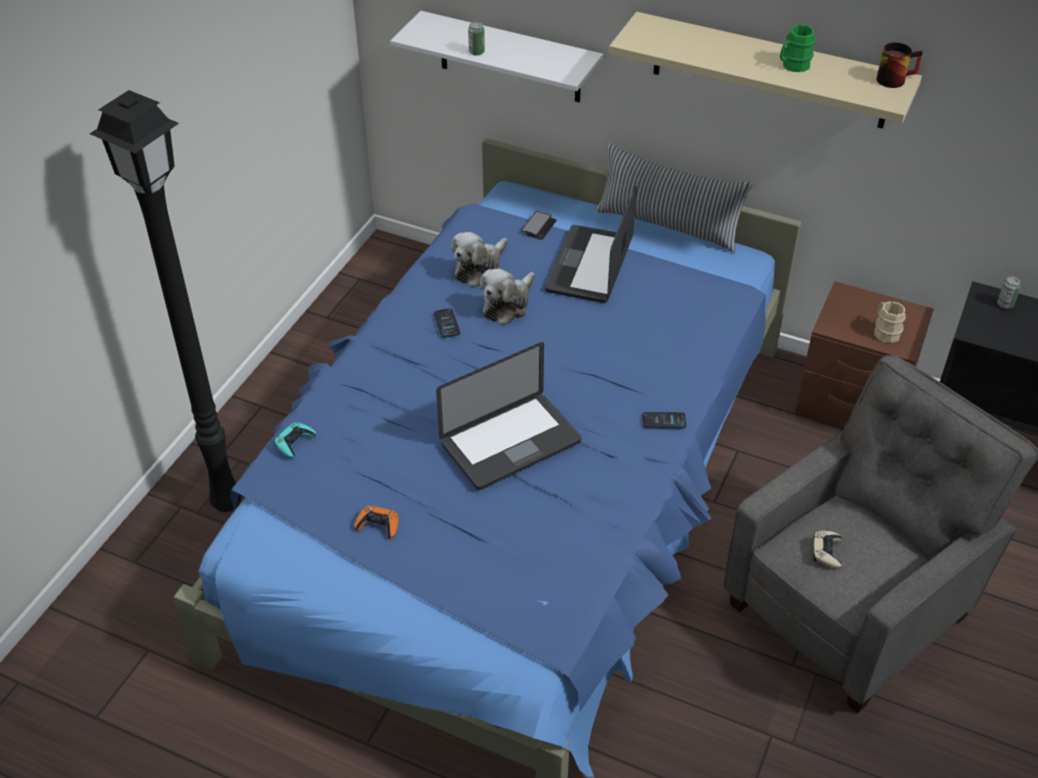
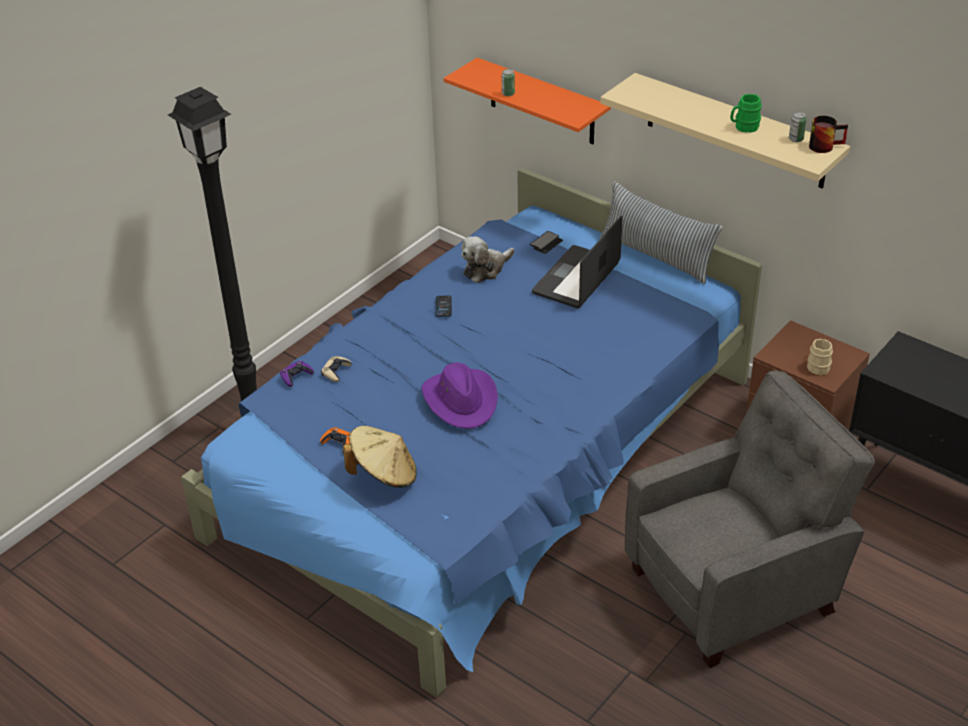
camera: 15 degrees right, 5 degrees down
turquoise game controller [274,422,316,458] -> purple game controller [280,361,314,387]
white shelf [390,11,603,102] -> orange shelf [444,58,611,144]
laptop [436,342,581,490] -> purple hat [422,363,498,429]
plush toy [480,269,535,325] -> none
phone [642,412,686,429] -> none
beige game controller [813,530,842,568] -> beige game controller moved to [321,356,352,382]
can [997,276,1021,309] -> can moved to [789,112,807,142]
none -> beige hat [343,426,417,488]

